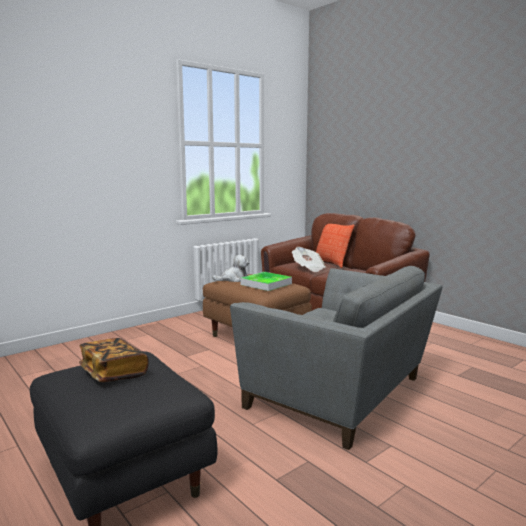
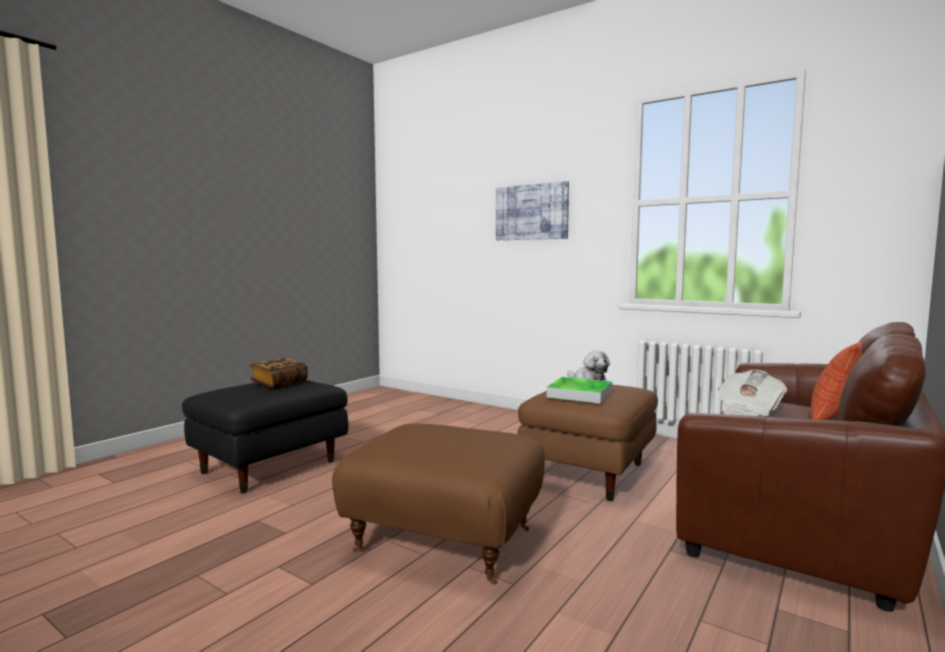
camera: 75 degrees right, 5 degrees down
grey armchair [230,266,443,450] -> brown ottoman [332,423,545,585]
none -> picture [496,181,569,240]

